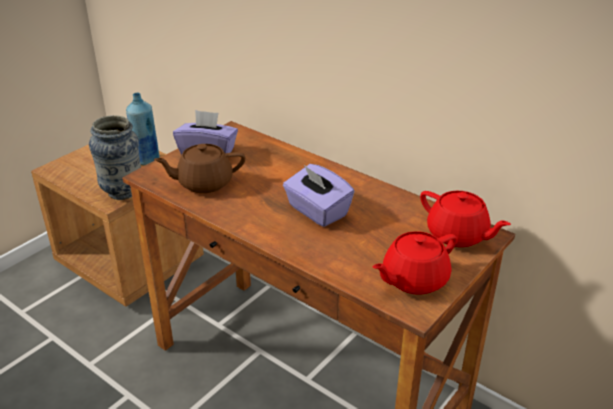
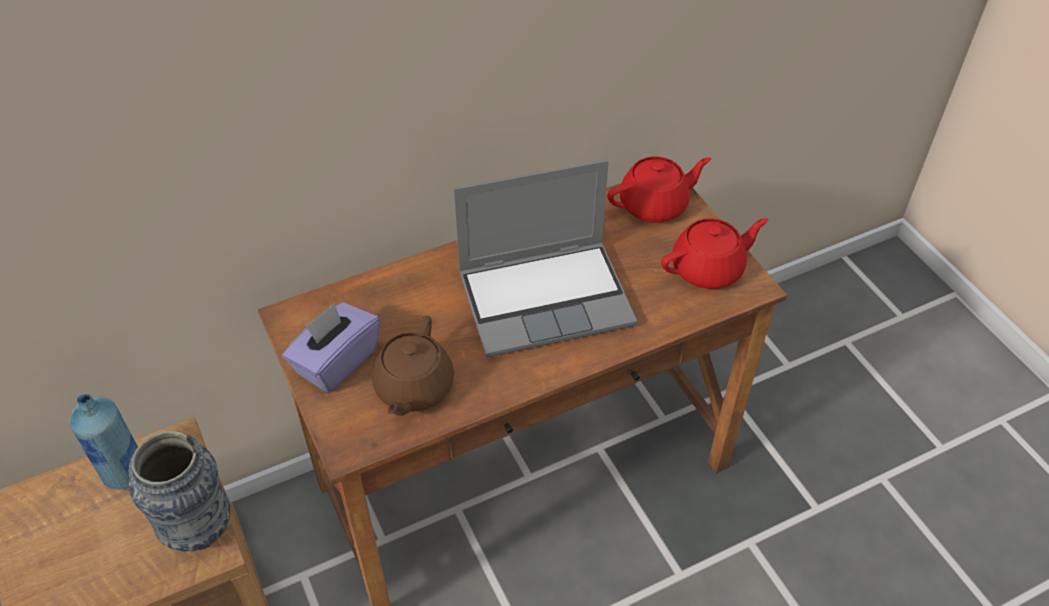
camera: 65 degrees left, 15 degrees up
purple tissue box [283,164,355,227] -> laptop [454,160,637,358]
red teapot [373,231,457,295] -> red teapot turned 105 degrees counterclockwise [661,218,768,289]

